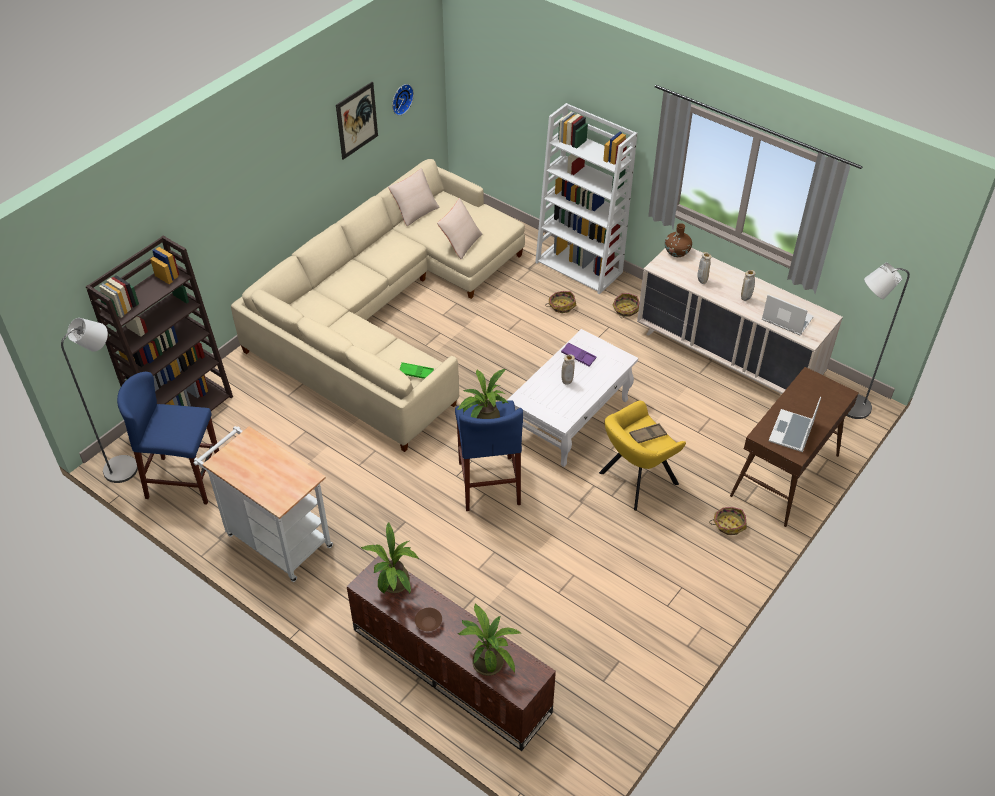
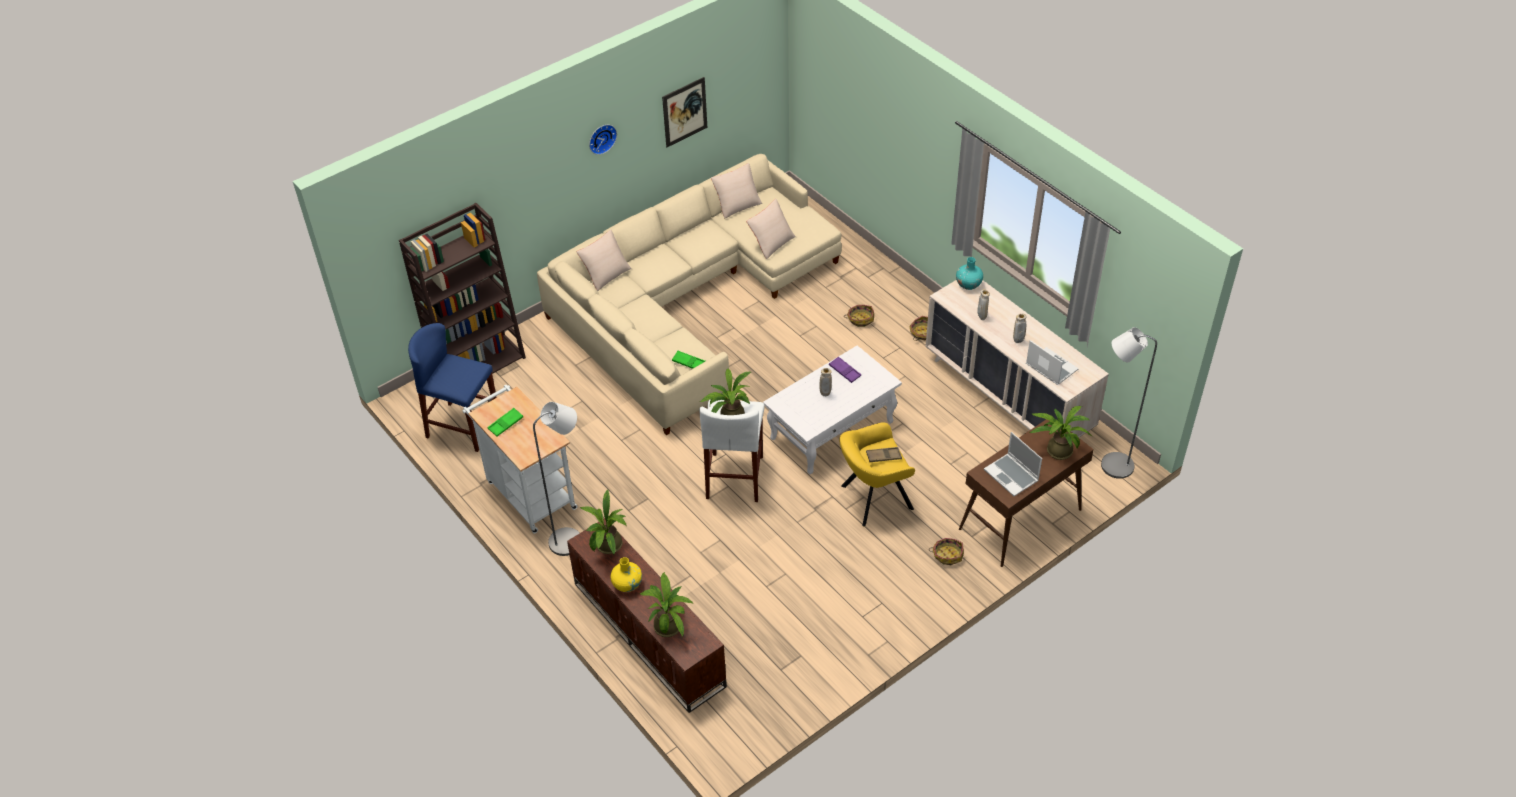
camera: 15 degrees right, 0 degrees up
grey floor lamp [61,318,138,483] -> grey floor lamp moved to [533,402,579,556]
wall clock [392,84,414,115] -> wall clock moved to [589,125,617,155]
brown bowl [415,608,442,631] -> yellow vase [611,557,642,592]
blue stool [455,400,523,511] -> white stool [699,399,765,502]
white bookcase [535,103,637,295] -> none
brown vase [665,223,692,257] -> turquoise vase [956,257,983,290]
laptop [769,396,821,452] -> laptop turned 75 degrees counterclockwise [984,432,1042,496]
none -> green tray [488,408,523,437]
none -> beige pillow [577,230,631,291]
none -> potted plant [1030,406,1093,460]

